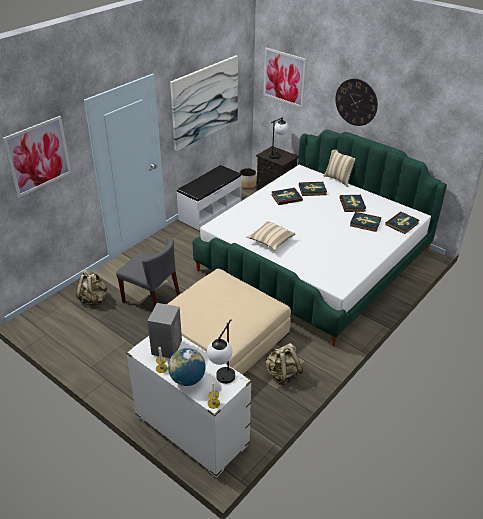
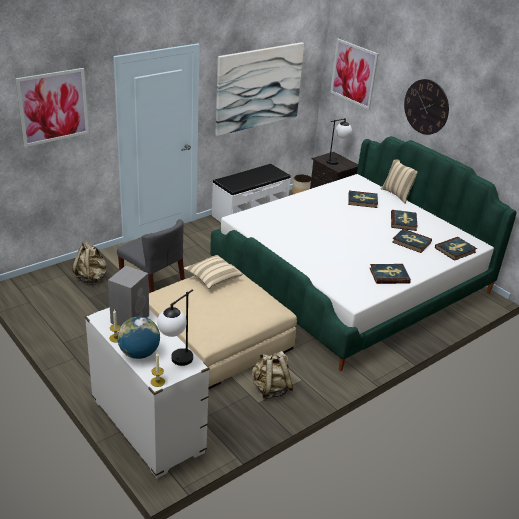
camera: 10 degrees right, 5 degrees down
beige pillow [247,221,295,251] -> beige pillow moved to [183,255,243,289]
book [271,188,303,205] -> book moved to [370,264,411,284]

